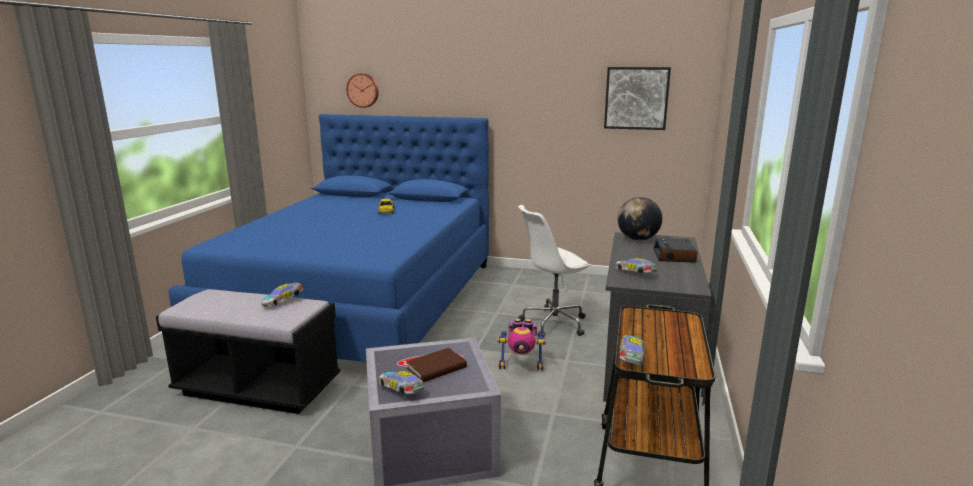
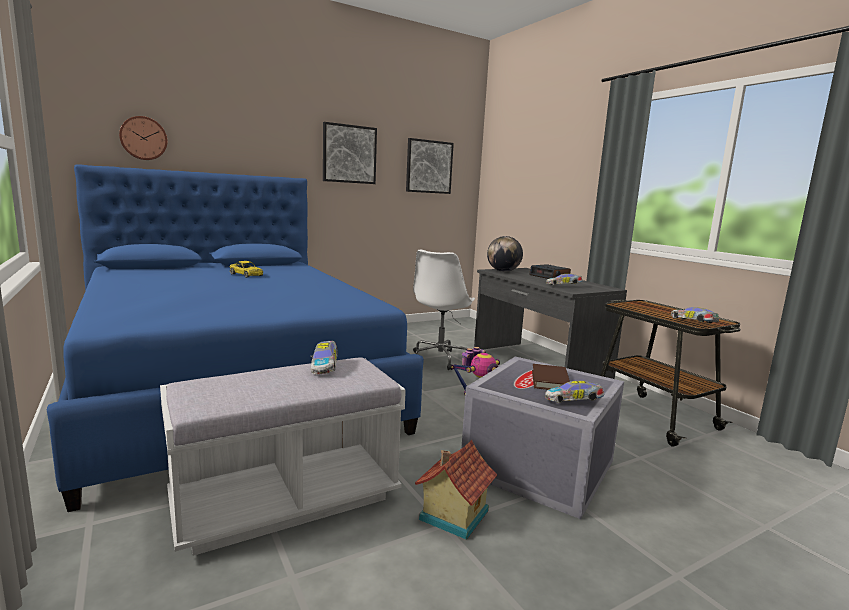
camera: 45 degrees left, 5 degrees down
black bench [156,289,340,414] -> white bench [160,357,406,556]
none -> picture [323,122,377,184]
none -> toy house [415,440,498,540]

